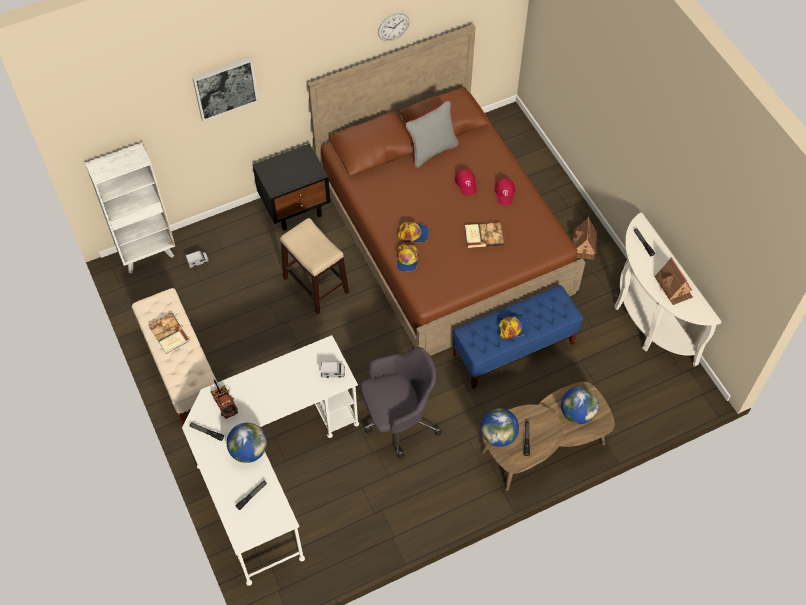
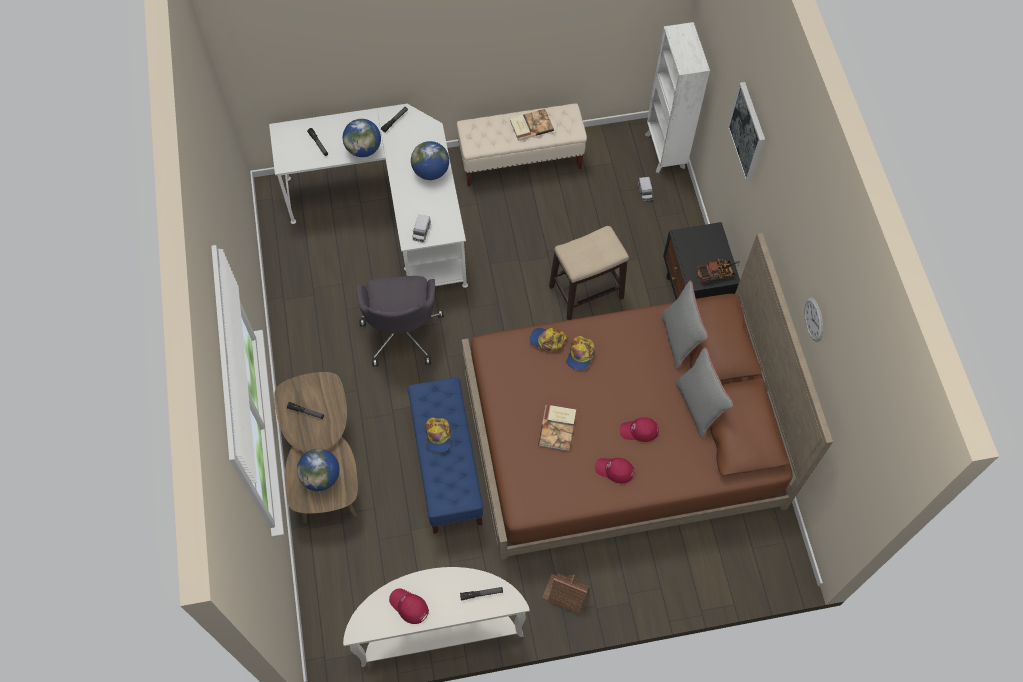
camera: 105 degrees right, 5 degrees up
toy truck [211,378,238,419] -> toy truck moved to [697,259,740,283]
globe [481,408,519,447] -> globe moved to [411,141,449,180]
toy house [654,257,693,305] -> red cap [389,588,429,624]
none -> grey pillow [661,281,708,369]

